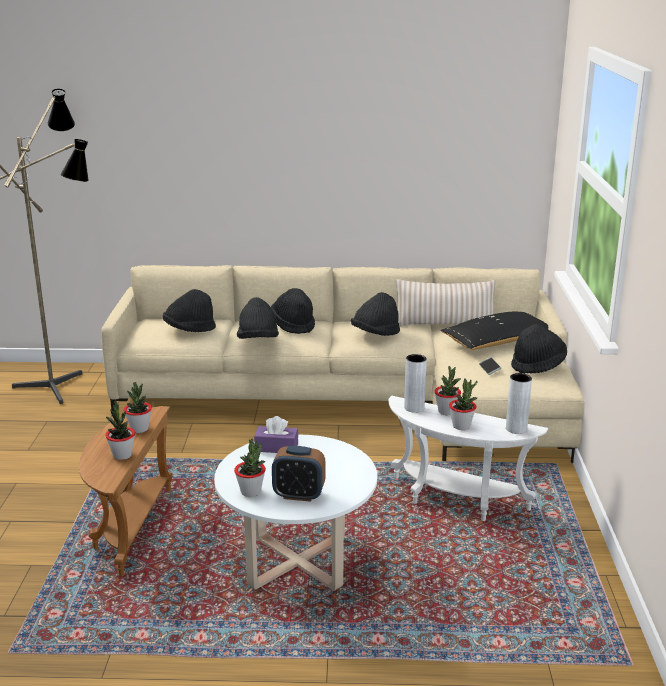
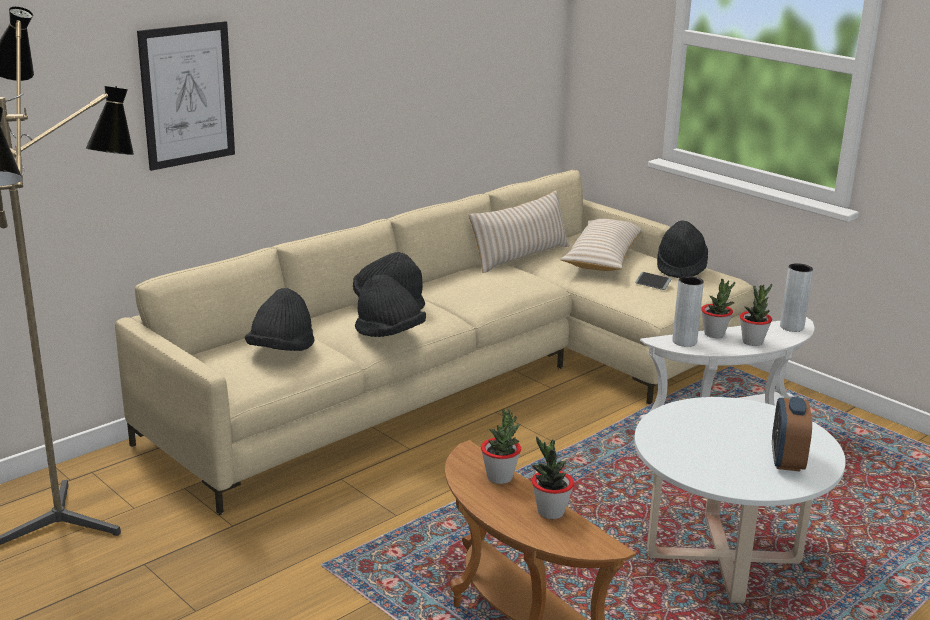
camera: 45 degrees left, 0 degrees up
potted plant [234,439,266,497] -> none
purple tissue box [254,416,298,453] -> none
alarm clock [272,446,326,502] -> alarm clock turned 135 degrees clockwise [772,397,812,471]
black hat [351,292,400,336] -> none
black pillow [440,312,548,350] -> beige pillow [560,219,641,271]
none -> picture [137,21,235,171]

